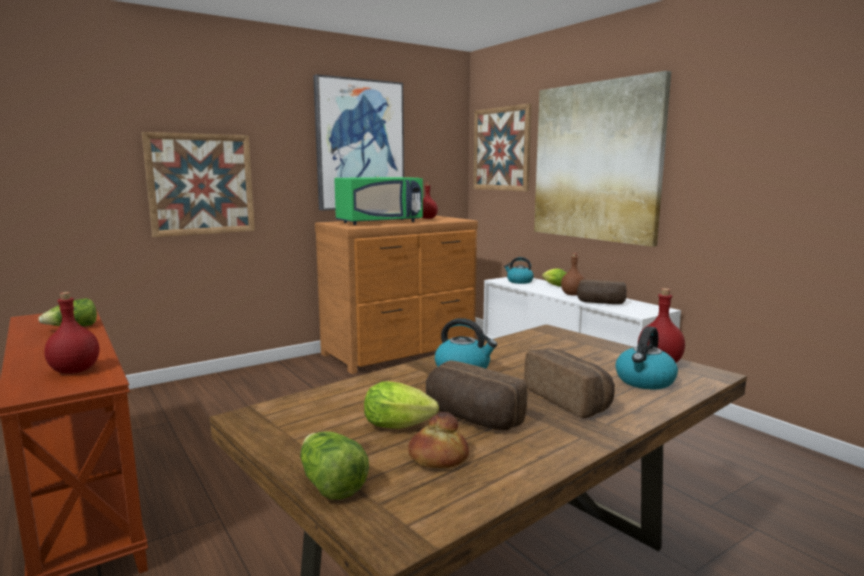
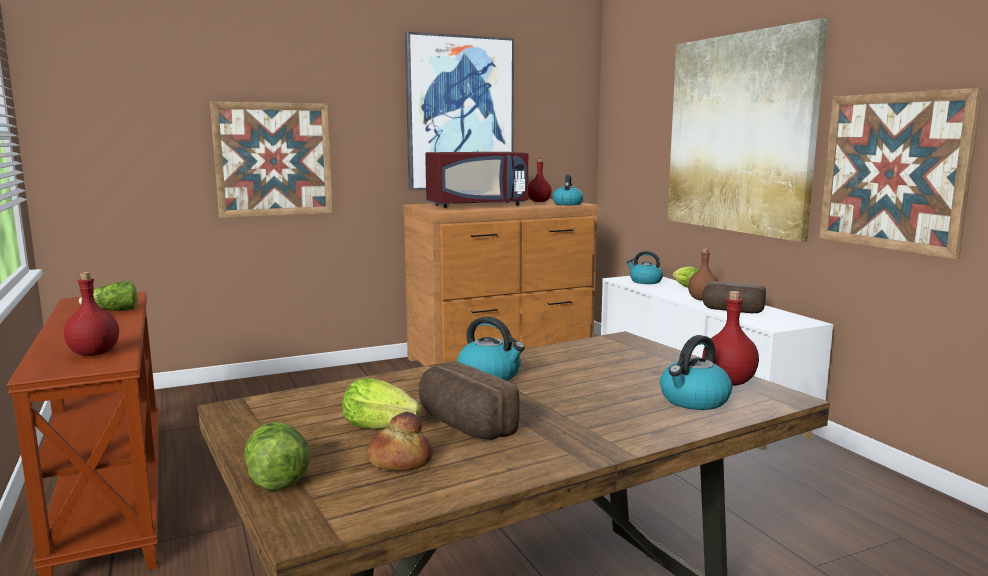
camera: 10 degrees right, 0 degrees up
green microwave [334,177,423,225] -> red microwave [425,152,528,208]
picture [473,103,532,191] -> picture moved to [819,88,982,259]
bread [524,348,615,419] -> none
none -> kettle [552,174,583,205]

